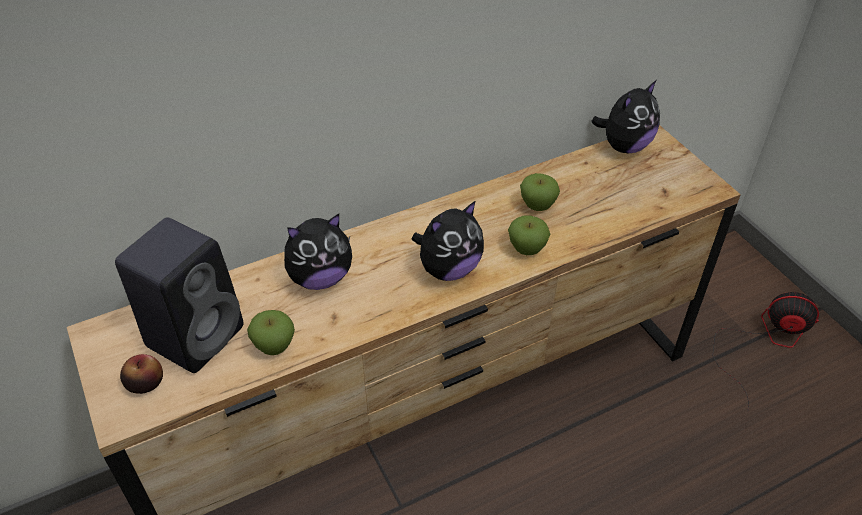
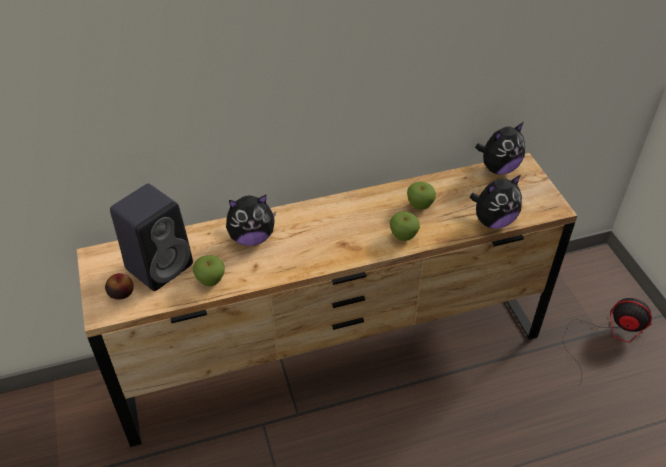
camera: 10 degrees right, 0 degrees up
plush toy [411,201,484,281] -> plush toy moved to [470,175,522,229]

